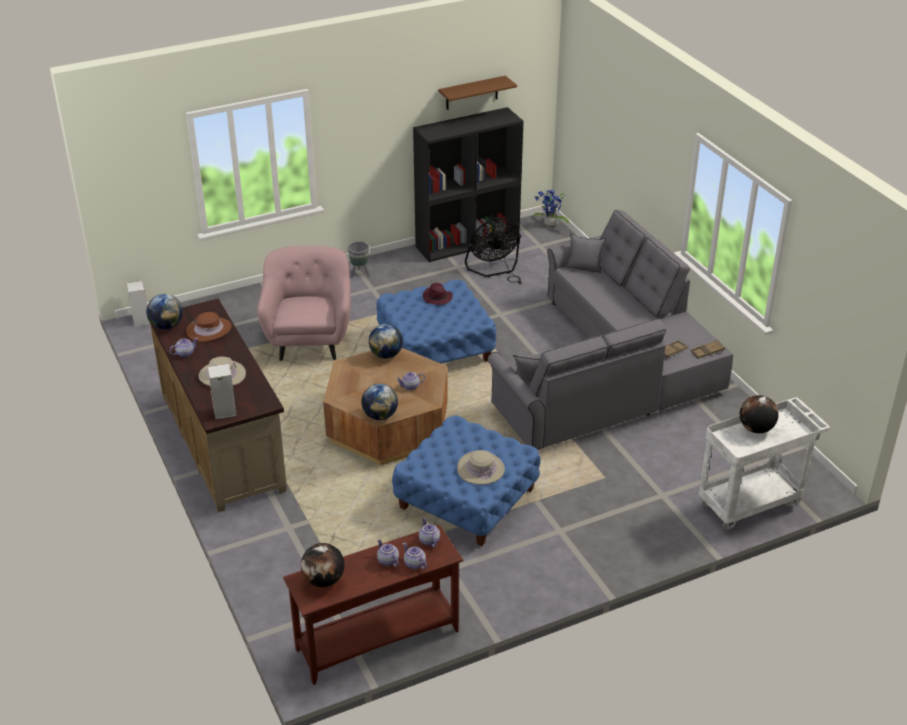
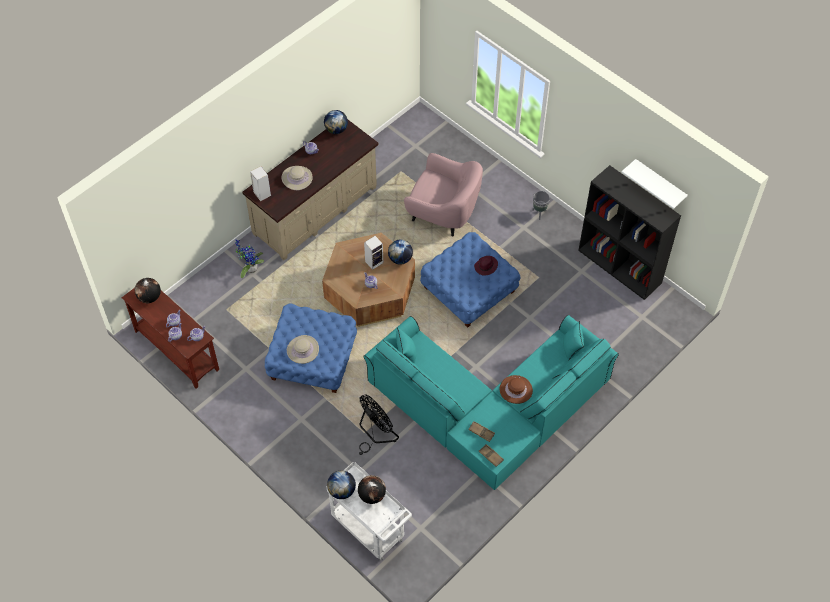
camera: 70 degrees right, 20 degrees up
speaker [127,281,150,327] -> speaker moved to [364,236,383,270]
brown hat [186,312,231,342] -> brown hat moved to [499,375,533,404]
pink armchair [257,246,351,361] -> pink armchair turned 45 degrees clockwise [404,153,483,237]
globe [361,384,398,420] -> globe moved to [327,470,356,499]
brown shelf [438,76,517,110] -> white shelf [622,159,688,209]
black fan [465,218,521,284] -> black fan moved to [359,395,399,455]
grey sofa [487,210,733,450] -> turquoise sofa [363,315,619,490]
potted plant [533,190,569,228] -> potted plant moved to [236,240,264,278]

